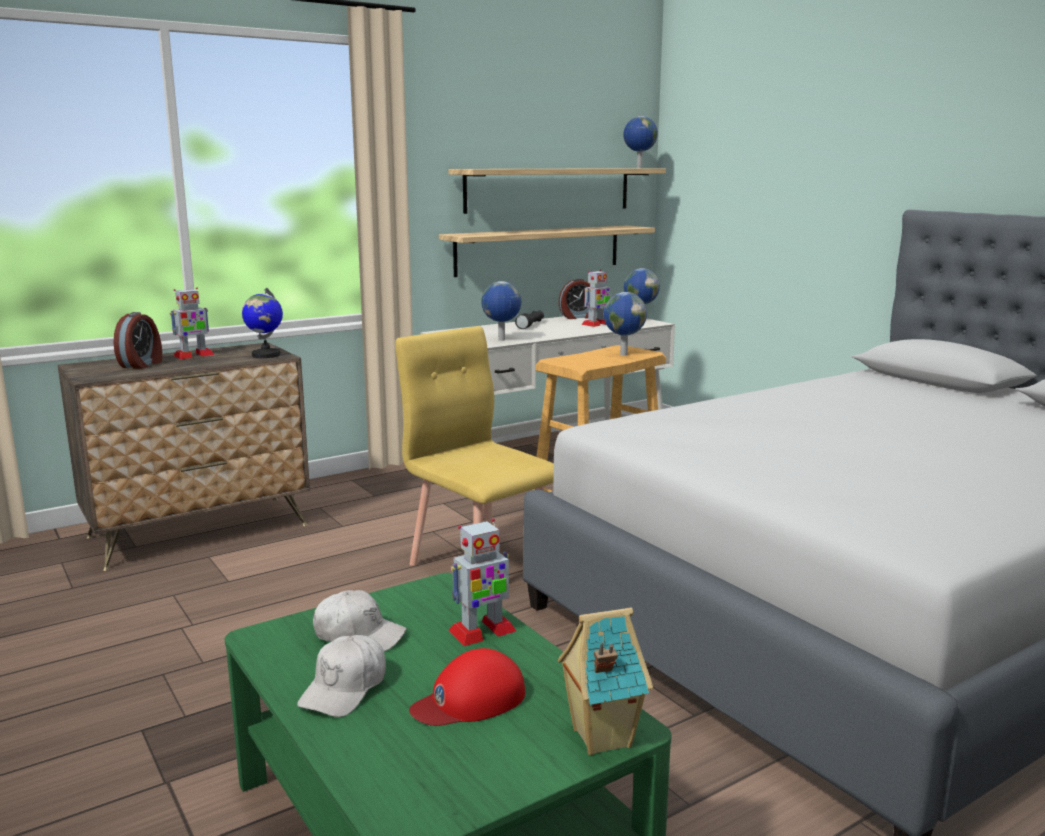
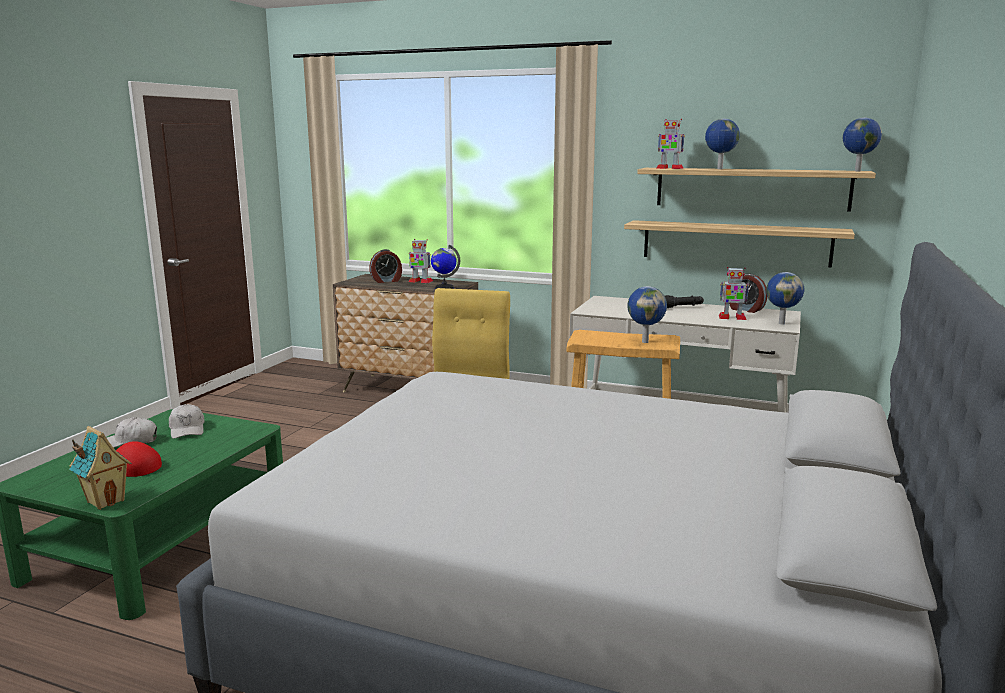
camera: 55 degrees right, 0 degrees up
toy robot [448,518,516,646] -> toy robot moved to [656,119,685,169]
globe [481,281,521,341] -> globe moved to [705,119,740,169]

